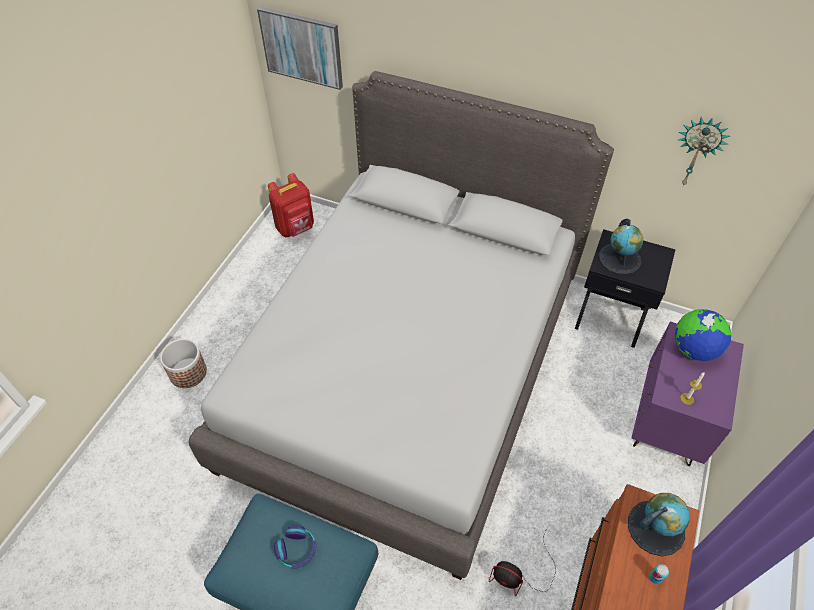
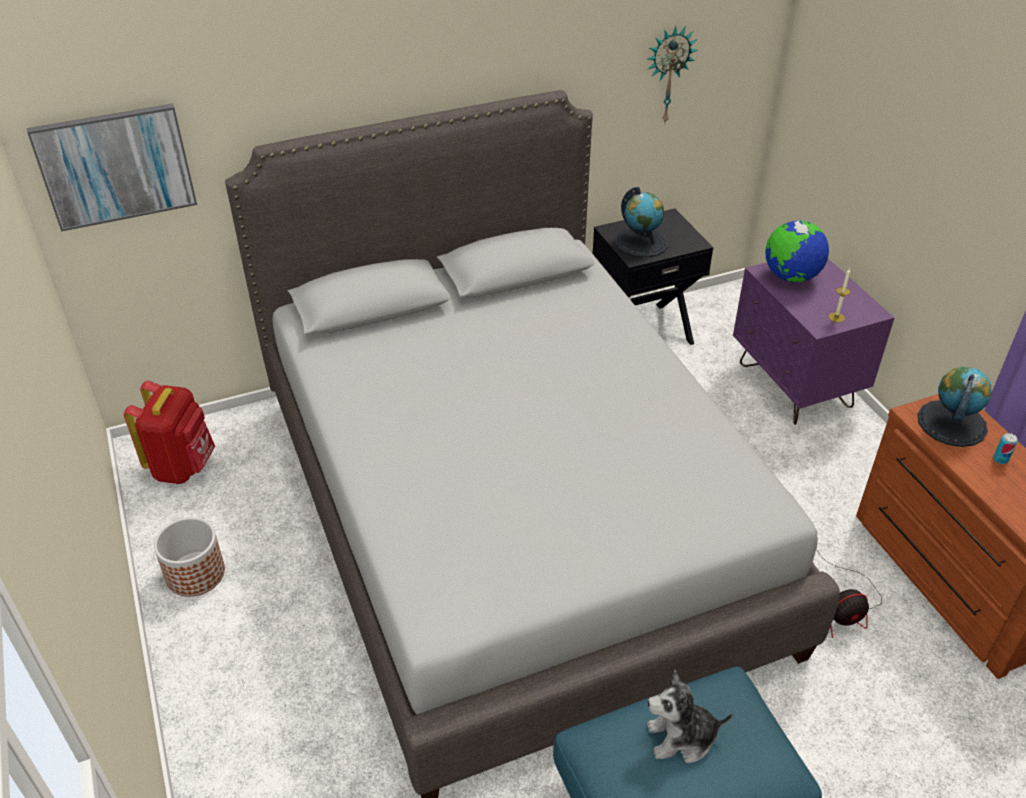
camera: 45 degrees left, 10 degrees down
planter [160,339,207,388] -> planter moved to [154,517,225,597]
headphones [274,525,317,569] -> plush toy [647,670,733,763]

